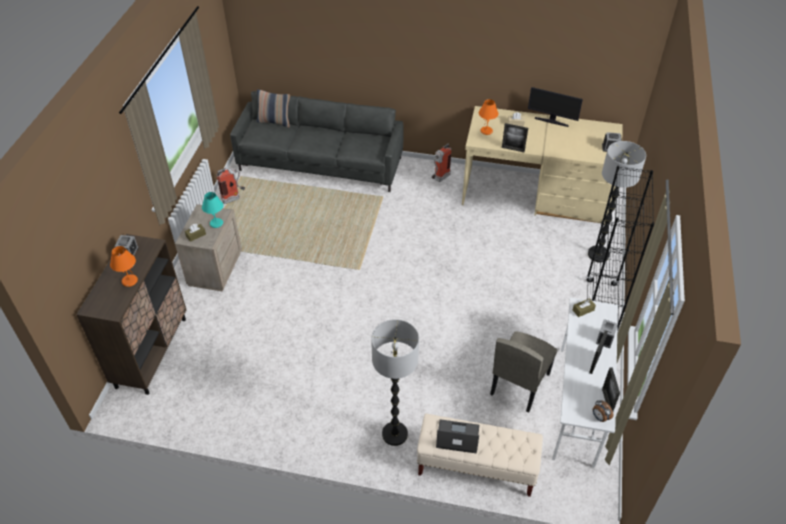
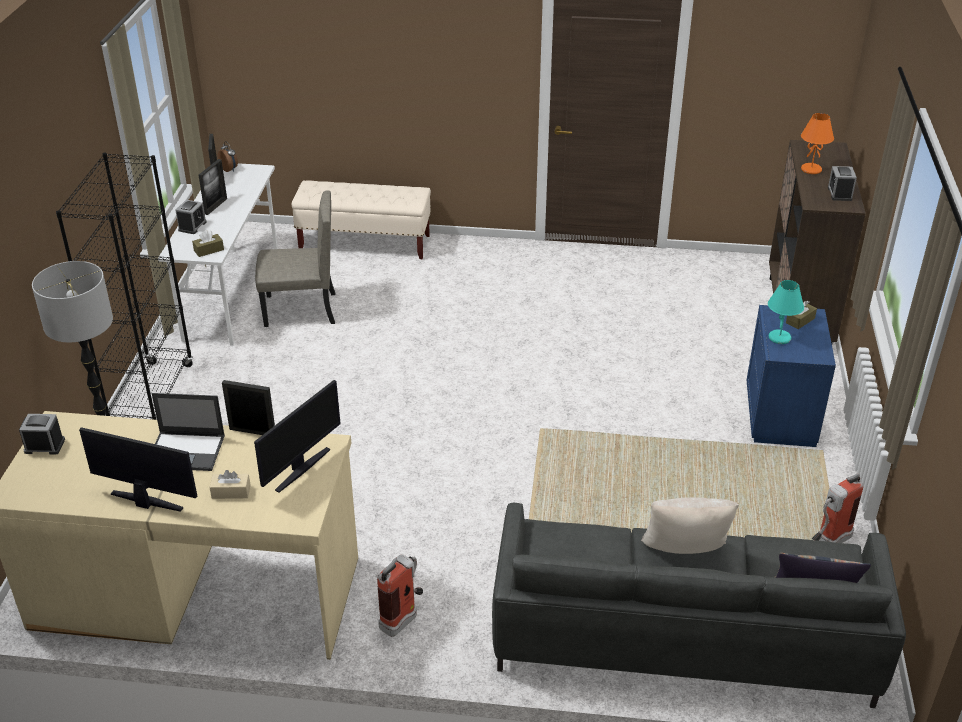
camera: 175 degrees right, 10 degrees down
beige nightstand [175,204,242,291] -> blue nightstand [747,305,836,447]
floor lamp [371,319,419,446] -> none
laptop [436,419,479,453] -> laptop moved to [152,393,225,471]
orange table lamp [479,99,498,135] -> monitor [254,380,341,492]
beige chair [490,331,558,412] -> beige chair turned 60 degrees clockwise [255,190,335,327]
none -> beige pillow [641,497,739,554]

